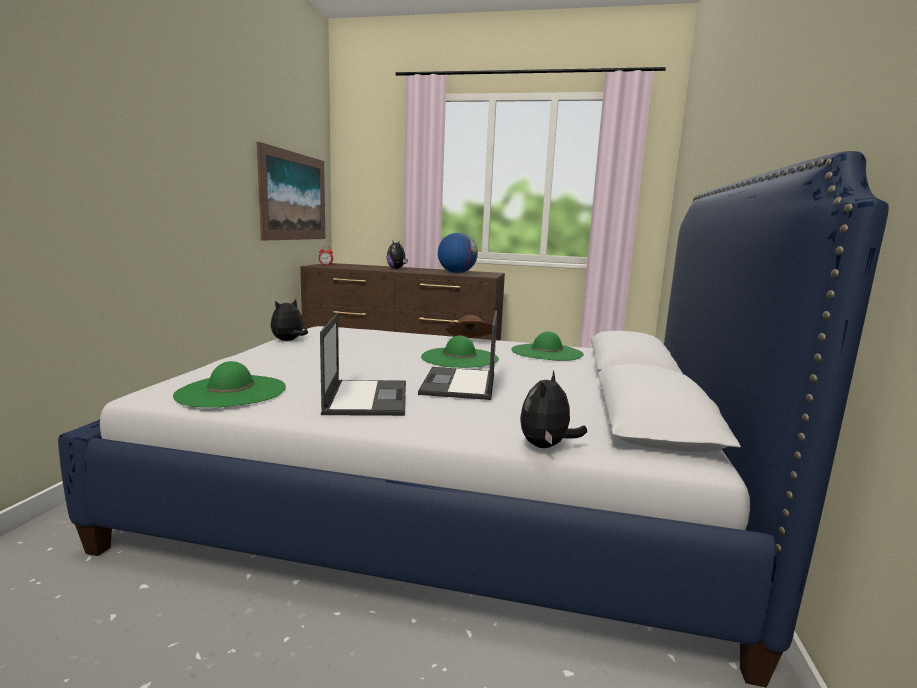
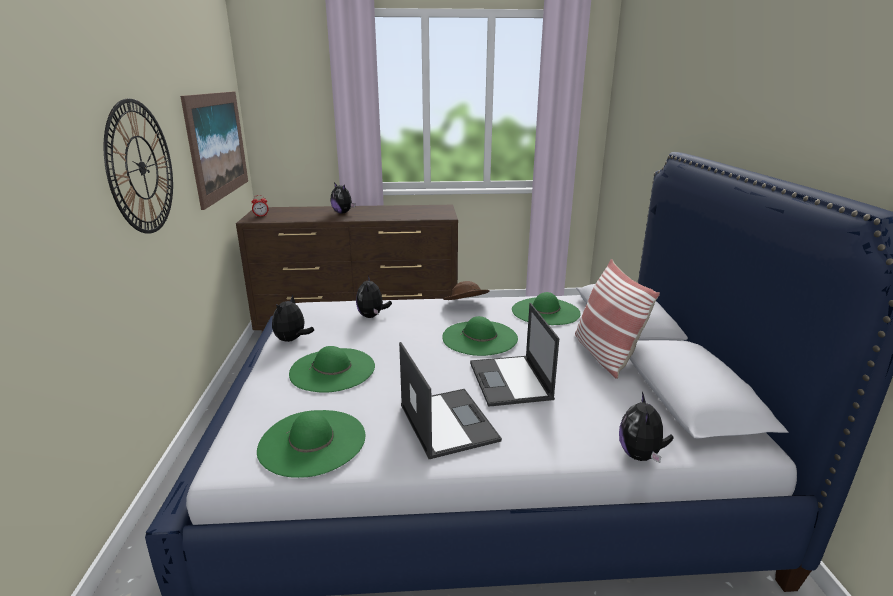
camera: 15 degrees left, 10 degrees up
globe [438,233,478,273] -> none
none -> wall clock [104,99,173,234]
none -> green hat [289,346,375,393]
none -> plush toy [356,275,392,318]
none -> pillow [575,259,660,379]

